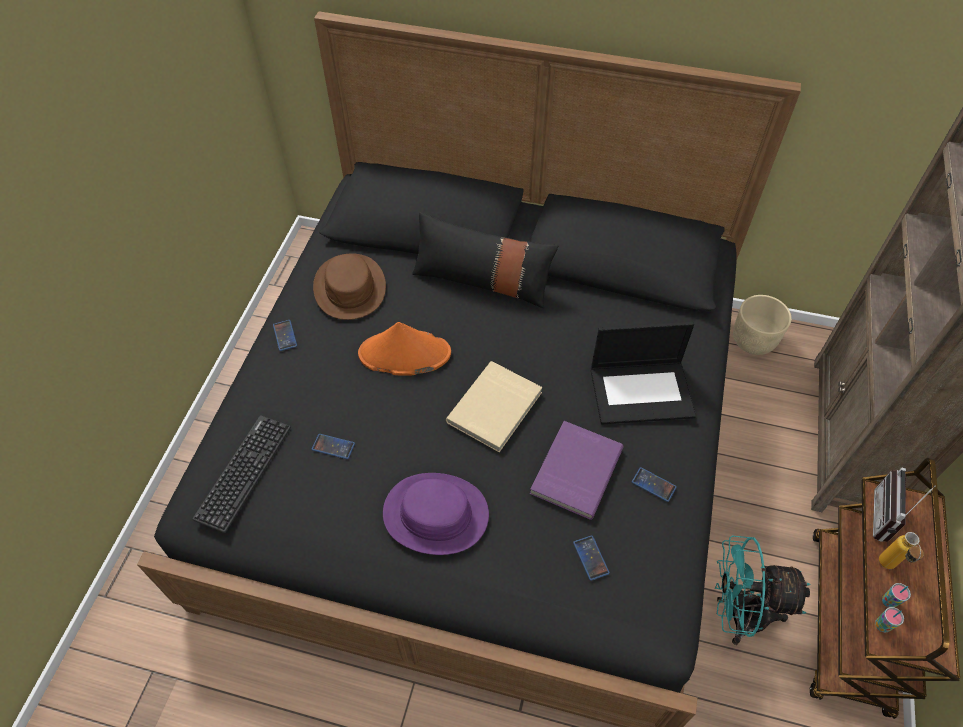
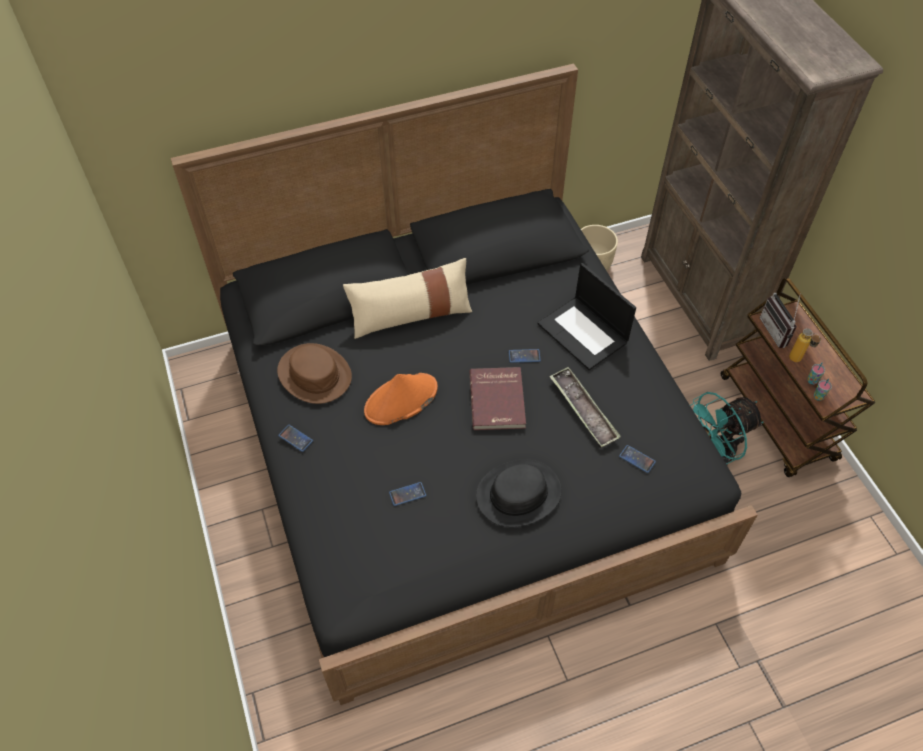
camera: 35 degrees left, 0 degrees up
keyboard [193,415,291,533] -> none
purple hat [383,473,489,555] -> black hat [476,460,561,527]
black pillow [412,212,558,308] -> beige pillow [343,258,473,339]
beige book [446,361,542,452] -> red book [469,367,526,430]
purple book [530,421,624,520] -> tray [549,367,621,448]
laptop [591,322,696,424] -> laptop turned 90 degrees clockwise [537,263,636,370]
phone [632,467,677,502] -> phone moved to [509,349,541,363]

